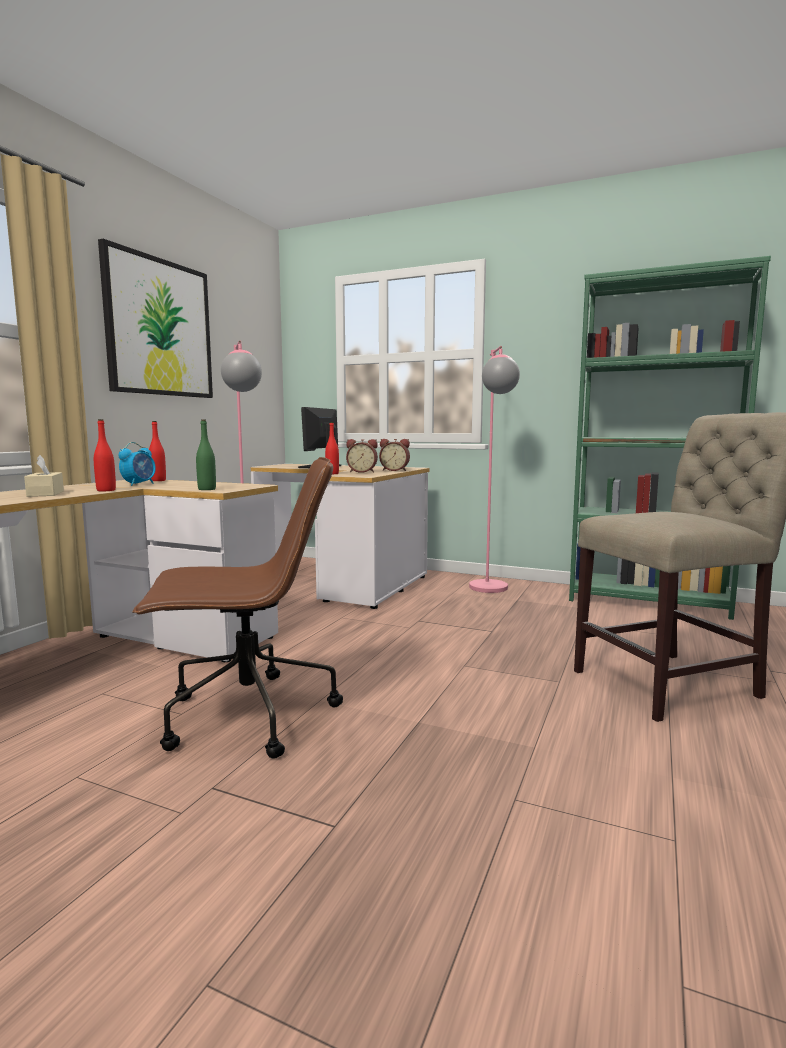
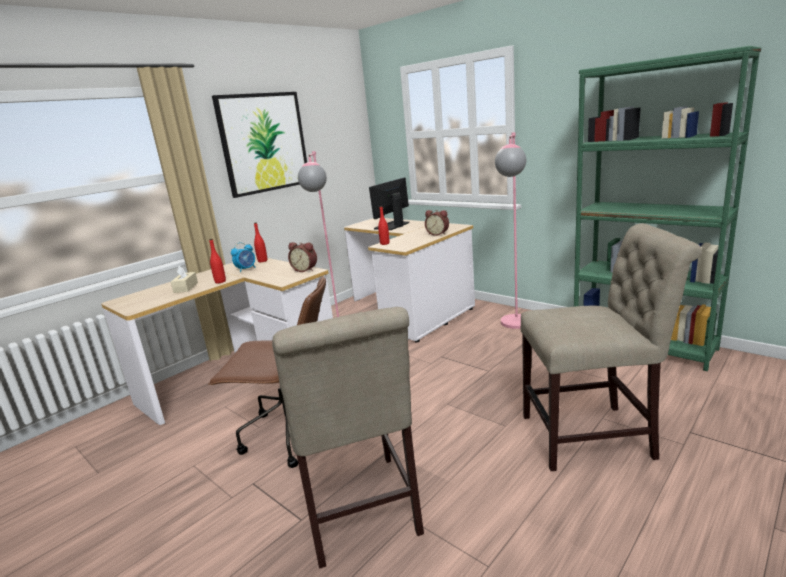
camera: 20 degrees right, 10 degrees up
green bottle [196,420,216,490] -> none
alarm clock [346,439,378,473] -> alarm clock moved to [288,242,317,272]
none -> beige chair [272,307,424,569]

